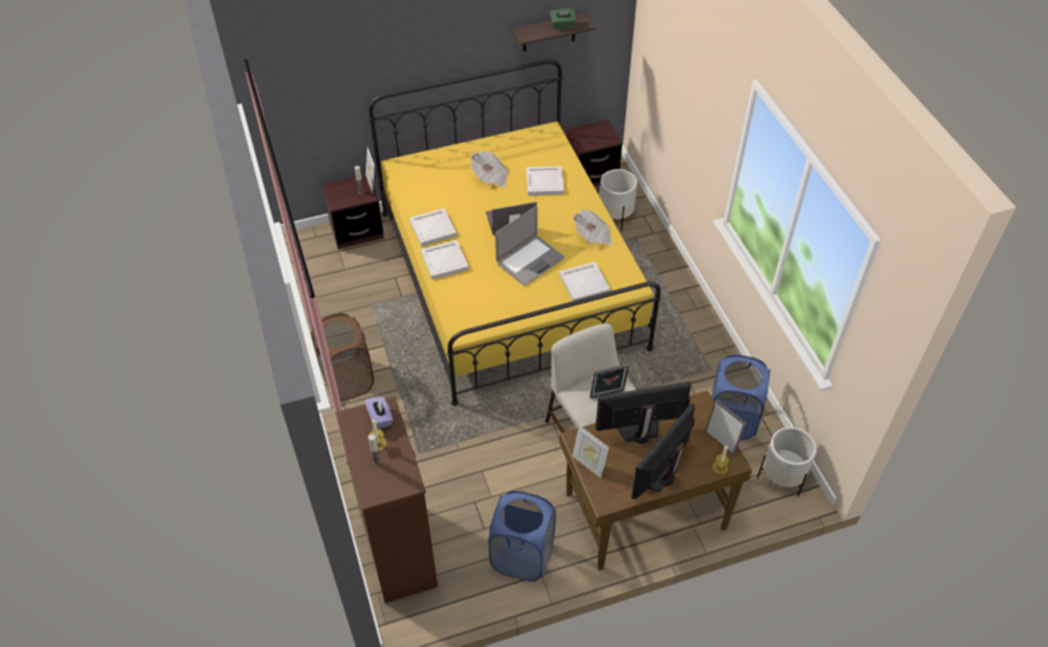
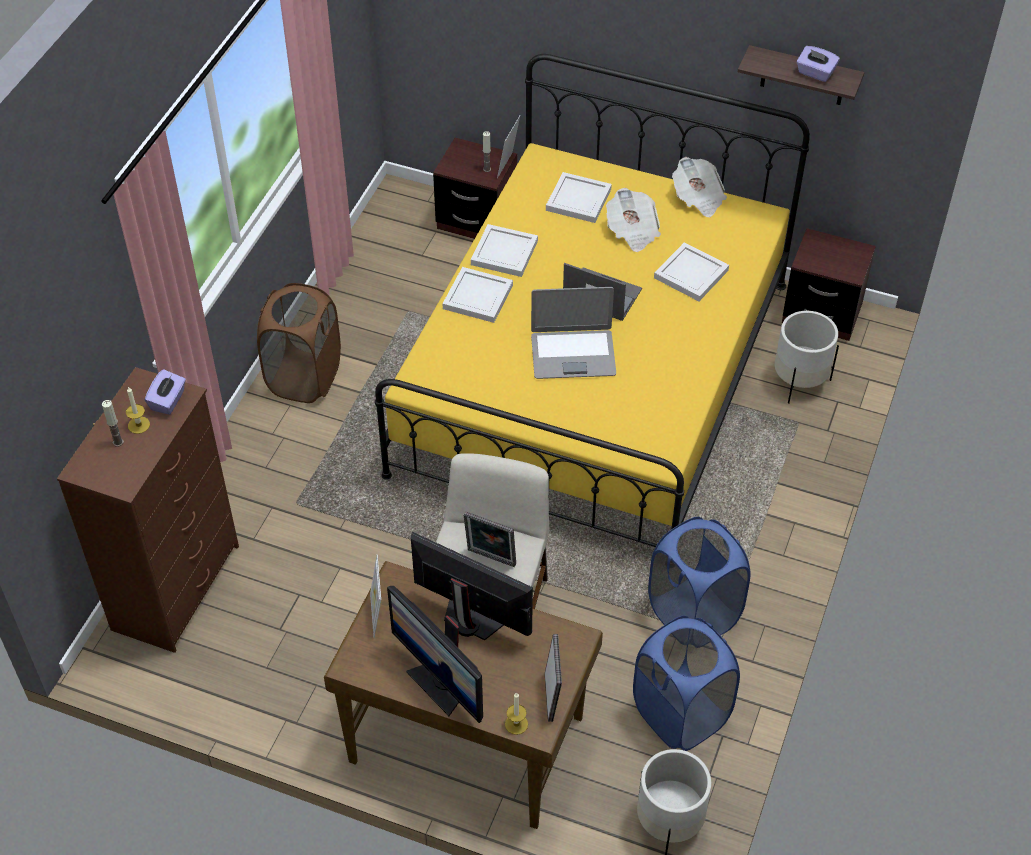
camera: 40 degrees right, 0 degrees up
blue laundry basket [488,491,556,582] -> blue laundry basket moved to [648,517,751,635]
green tissue box [550,8,576,29] -> purple tissue box [797,46,840,82]
white tray [559,262,610,301] -> white tray moved to [546,172,612,223]
newspaper [573,210,612,245] -> newspaper moved to [672,157,727,217]
monitor [631,403,695,499] -> monitor turned 120 degrees counterclockwise [387,586,483,723]

